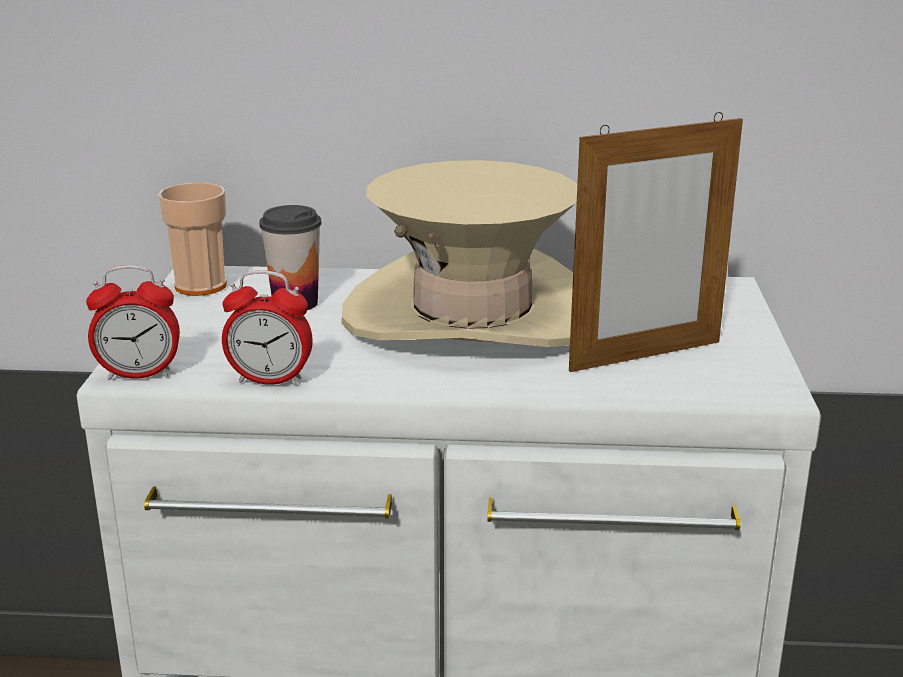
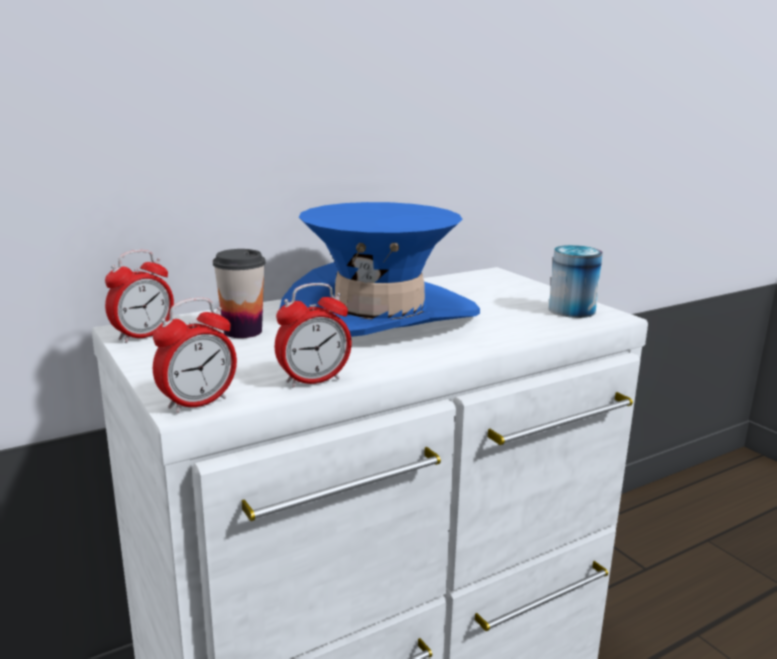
camera: 35 degrees left, 5 degrees down
cup [158,183,227,296] -> alarm clock [105,250,174,343]
beige hat [341,160,577,347] -> blue hat [280,202,480,337]
picture frame [569,112,743,372] -> none
none -> can [549,245,603,318]

